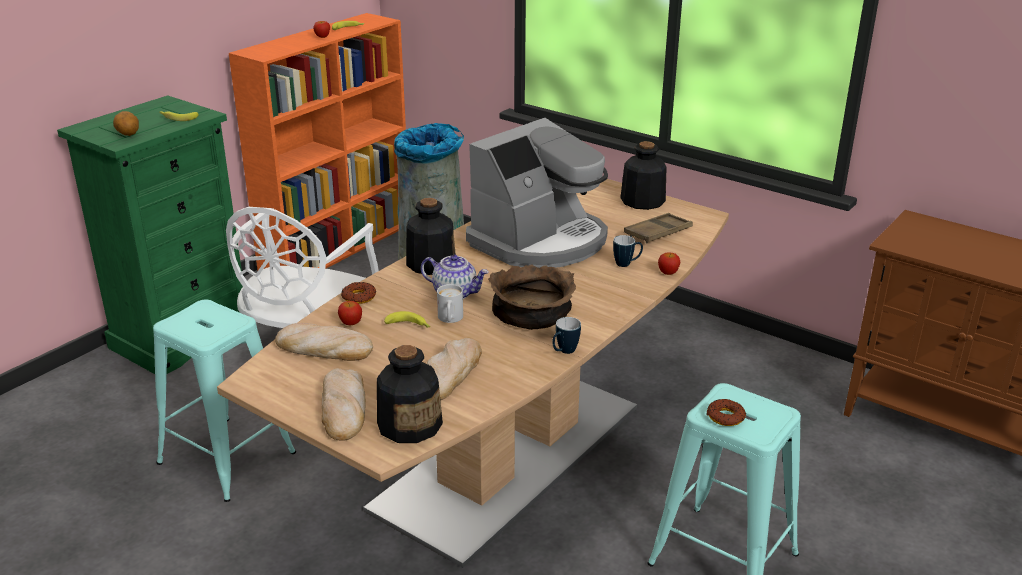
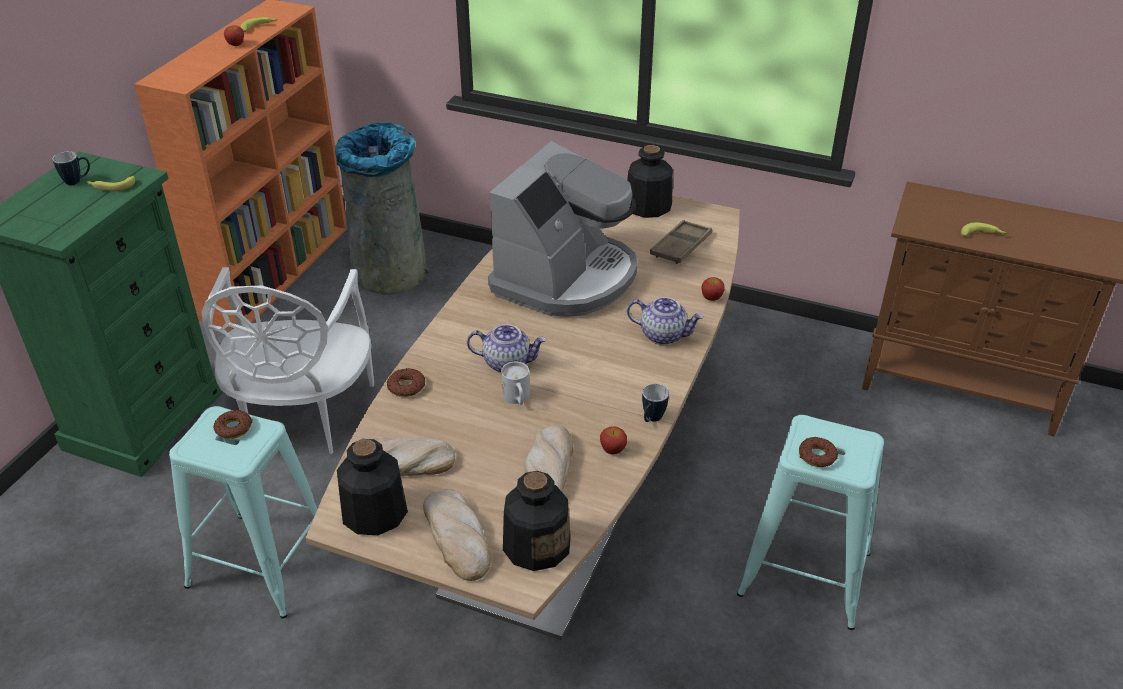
camera: 15 degrees left, 10 degrees up
potato [113,111,139,136] -> none
apple [338,301,362,325] -> apple moved to [600,426,627,454]
banana [384,311,430,328] -> banana moved to [961,223,1007,236]
bottle [406,198,456,275] -> bottle moved to [337,439,408,535]
brown bowl [488,265,576,330] -> none
mug [613,235,643,267] -> mug moved to [53,151,90,185]
none -> donut [213,410,252,439]
none -> teapot [627,297,704,345]

